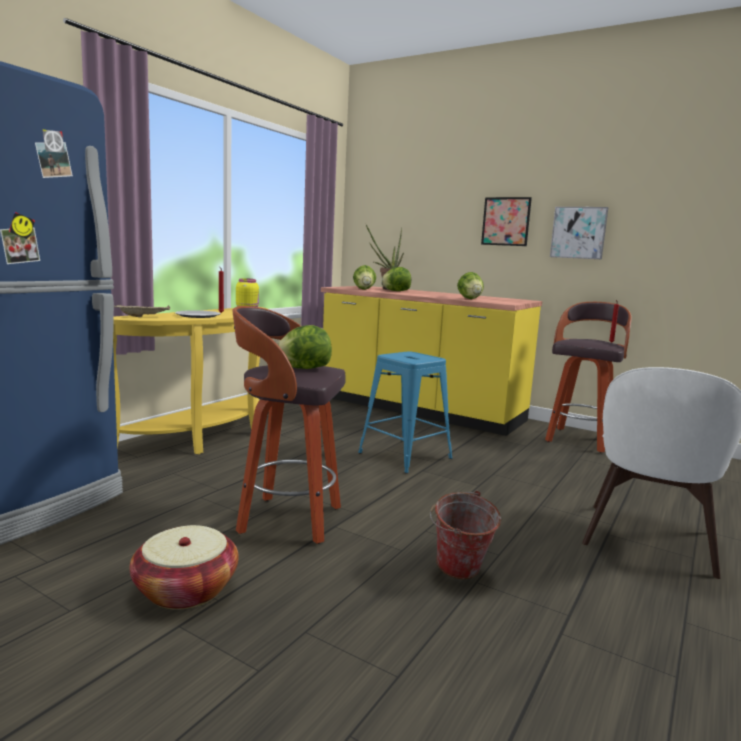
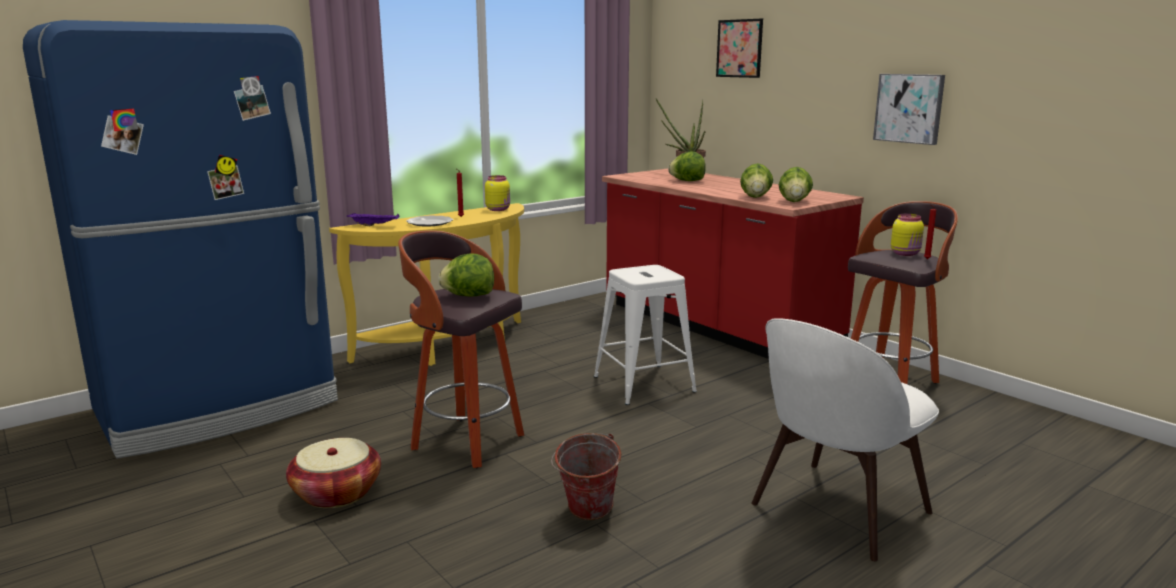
camera: 20 degrees right, 5 degrees up
beige tray [114,305,170,317] -> purple tray [347,213,400,226]
yellow counter [321,286,542,436] -> red counter [602,169,864,359]
lettuce [353,265,376,290] -> lettuce moved to [779,167,813,202]
blue stool [358,351,453,473] -> white stool [594,265,697,405]
picture [481,197,532,246] -> picture moved to [716,19,763,78]
none -> yellow jar [891,214,924,256]

